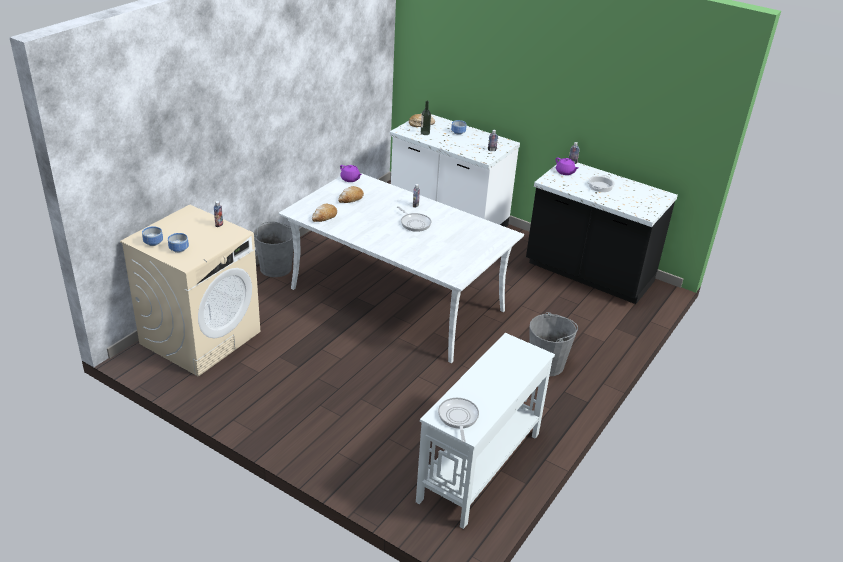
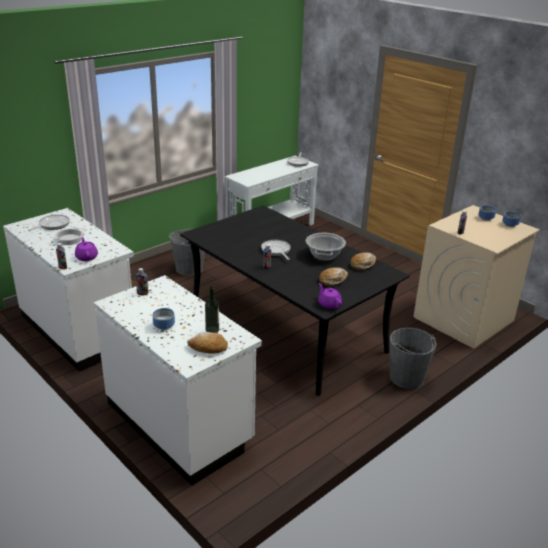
camera: 165 degrees left, 5 degrees down
white dining table [279,173,524,363] -> black dining table [180,205,410,396]
black counter [526,162,678,304] -> white counter [3,208,134,372]
none -> frying pan [28,215,70,231]
none -> cooking pot [306,233,346,261]

